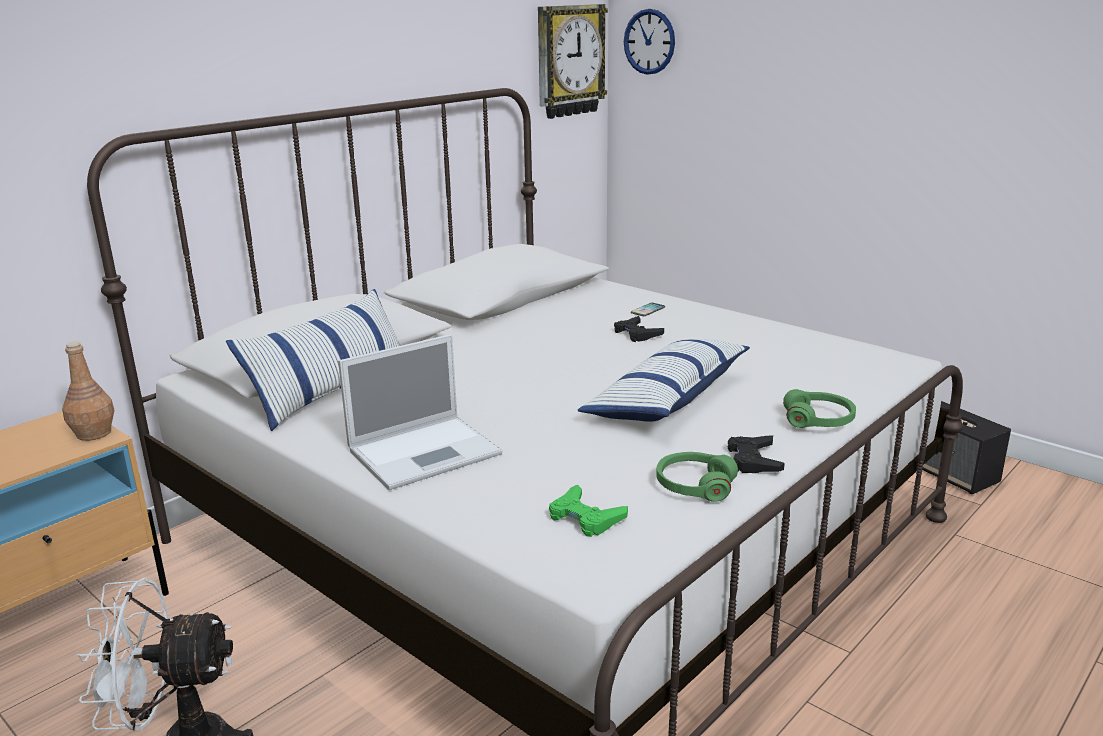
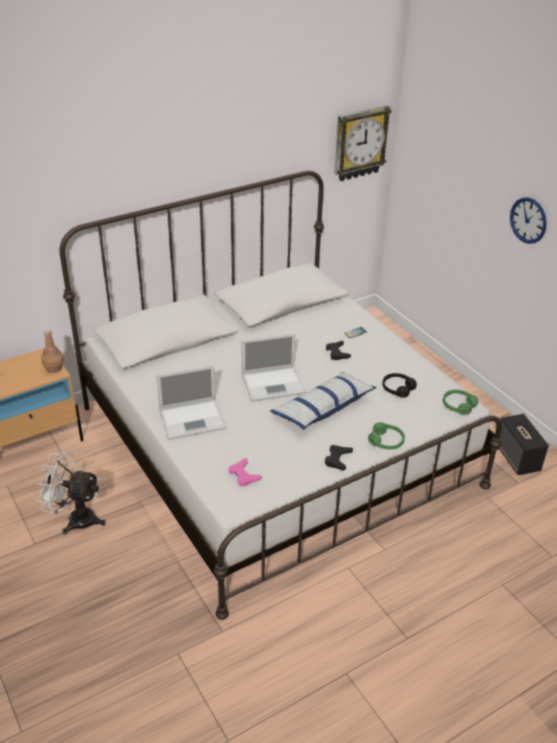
camera: 15 degrees right, 15 degrees up
pillow [226,289,400,431] -> none
green game controller [549,485,628,537] -> pink game controller [229,458,261,486]
wall clock [624,9,675,75] -> wall clock moved to [510,197,547,244]
green headphones [656,452,738,502] -> green headphones moved to [443,390,478,415]
none -> laptop [241,333,305,401]
none -> black headphones [382,373,417,398]

